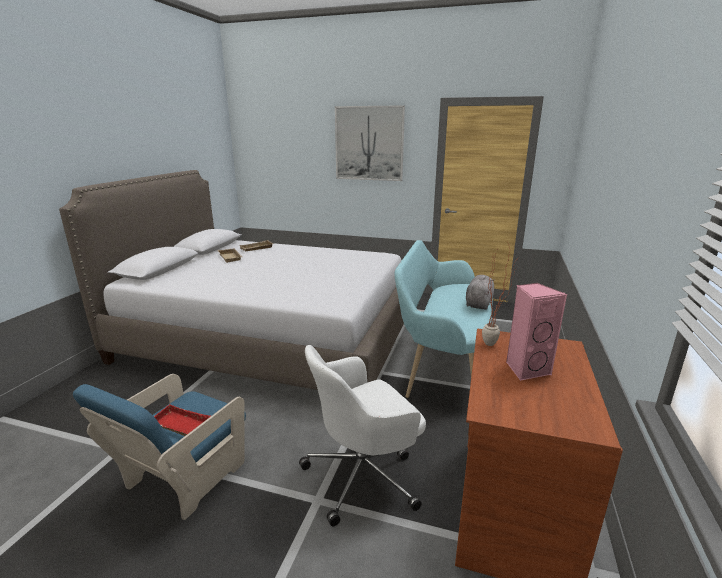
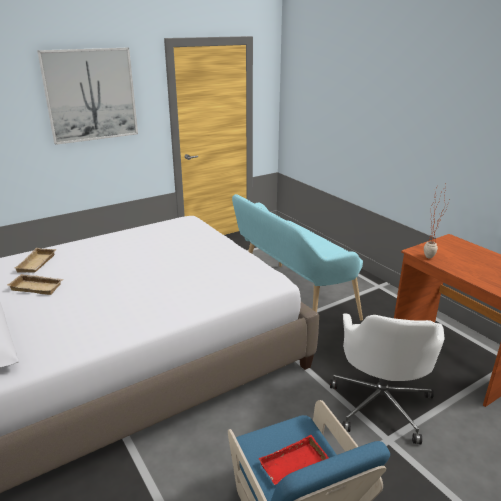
camera: 50 degrees left, 5 degrees up
grey plush toy [466,275,495,310] -> none
pink speaker [506,283,567,381] -> none

